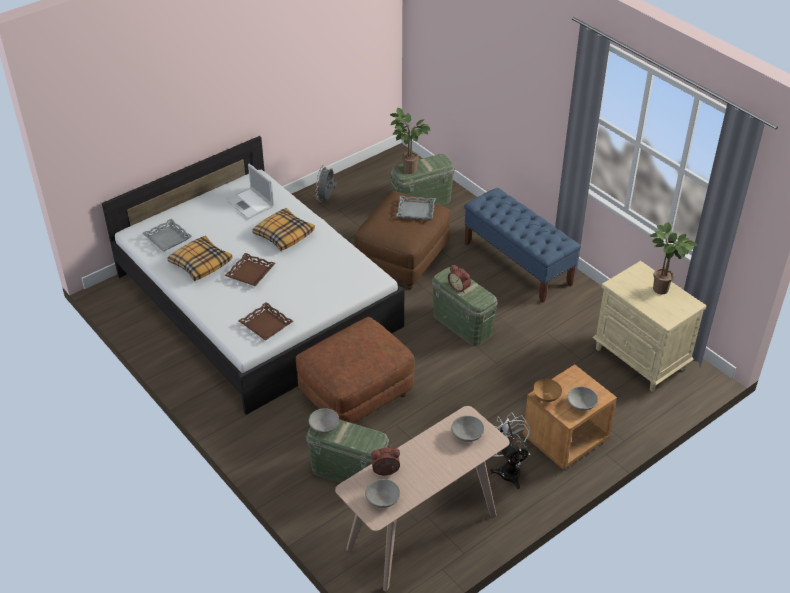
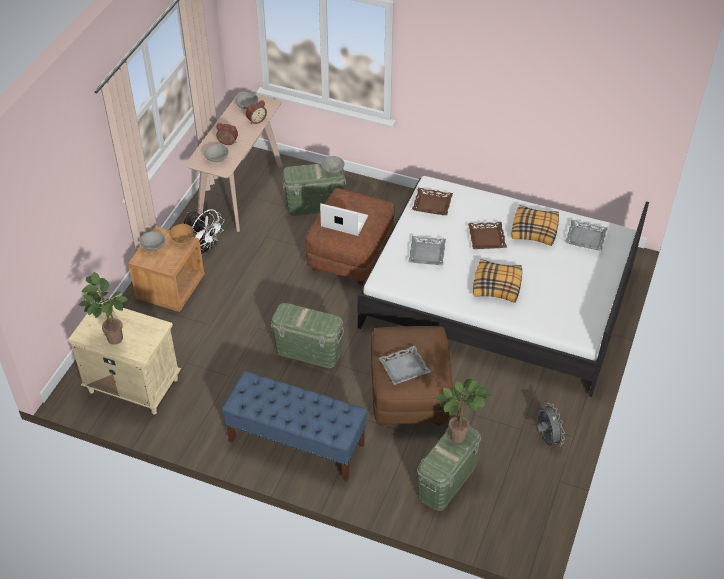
camera: 150 degrees right, 5 degrees up
laptop [226,164,274,219] -> laptop moved to [320,203,368,236]
alarm clock [448,265,471,293] -> alarm clock moved to [216,123,238,145]
none -> grey tray [409,236,446,265]

